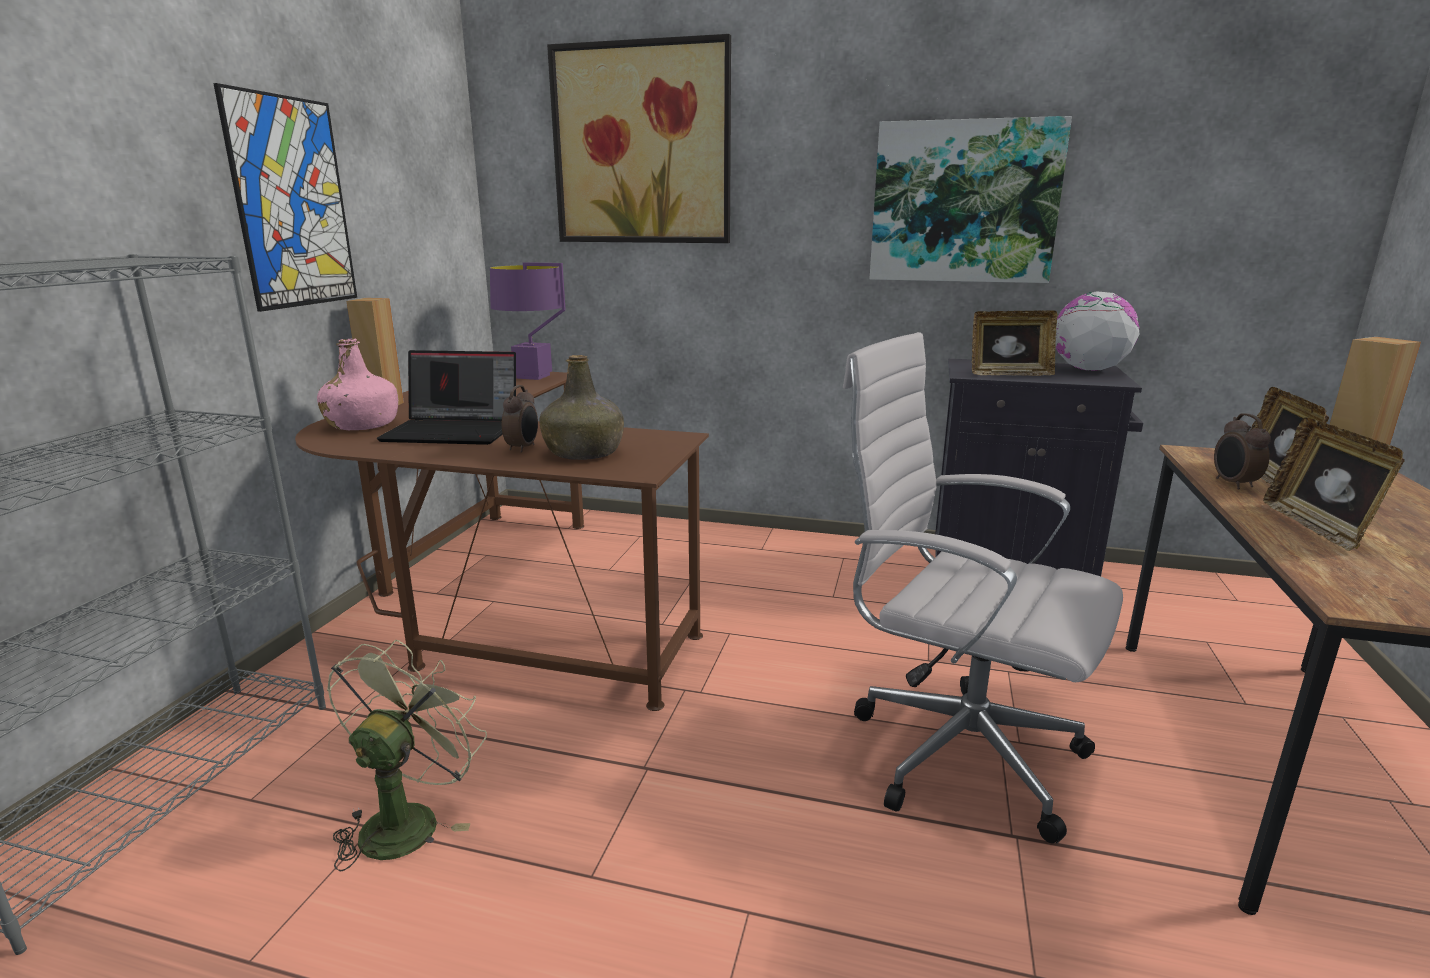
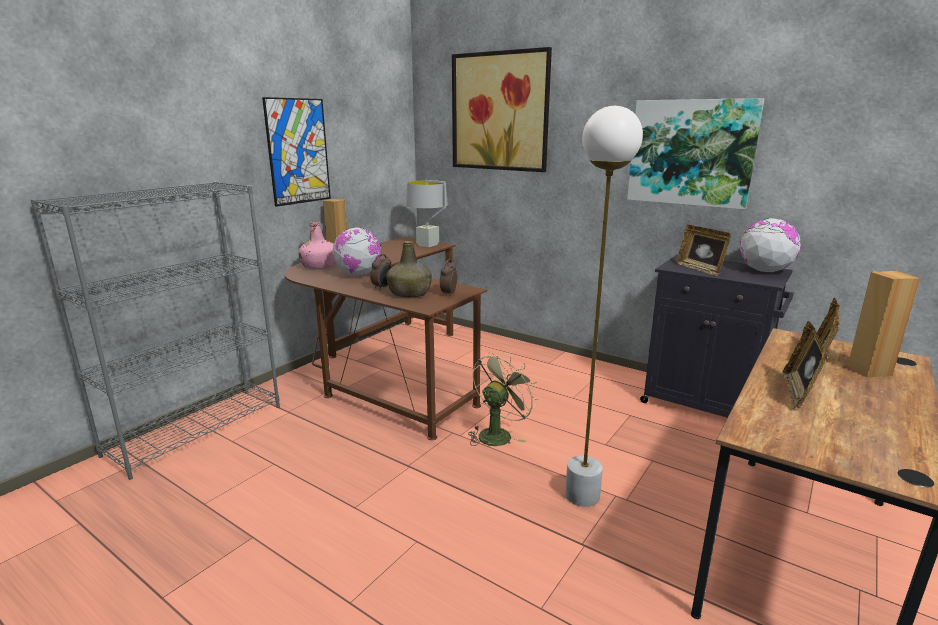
camera: 20 degrees right, 0 degrees up
green fan [327,640,487,871] -> green fan moved to [468,352,539,446]
laptop [376,350,516,445] -> globe [333,227,382,276]
purple table lamp [490,262,566,380] -> grey table lamp [406,180,448,247]
white office chair [843,332,1123,843] -> white floor lamp [565,106,643,507]
picture frame [971,310,1057,376] -> picture frame turned 45 degrees clockwise [676,225,730,276]
alarm clock [1214,413,1271,490] -> alarm clock moved to [440,259,457,296]

